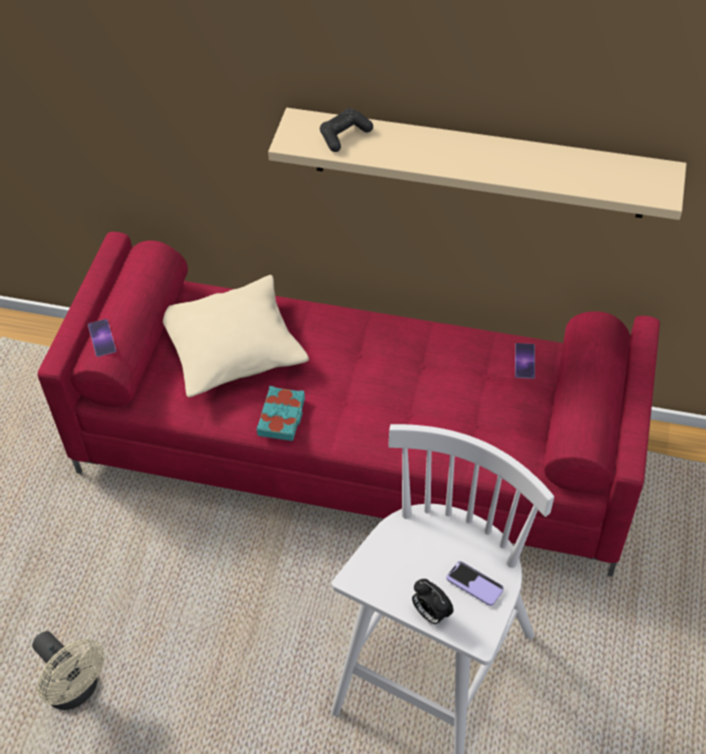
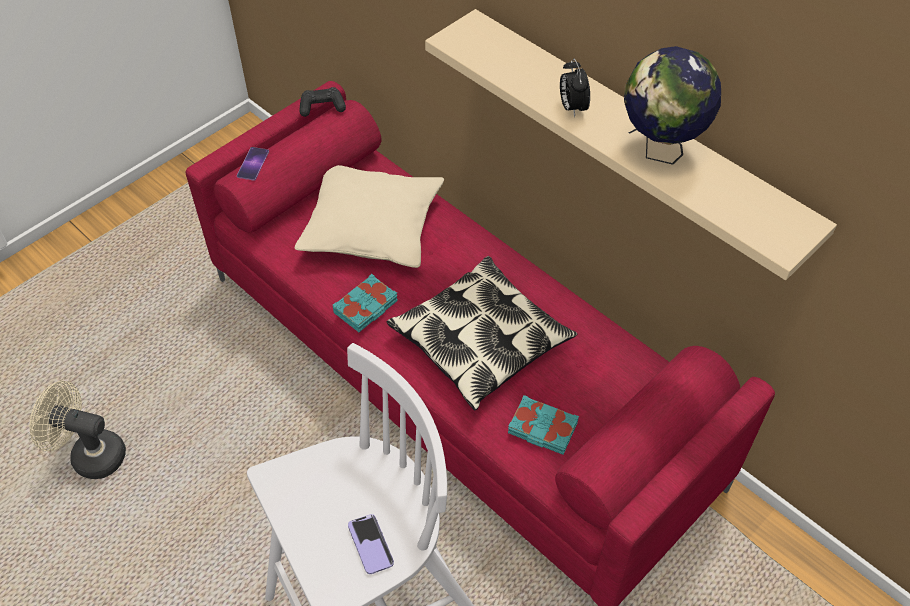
camera: 30 degrees right, 0 degrees up
beige fan [32,631,105,710] -> beige fan turned 120 degrees clockwise [29,381,126,479]
black game controller [320,108,373,152] -> black game controller moved to [299,87,346,117]
alarm clock [412,579,454,625] -> alarm clock moved to [560,59,590,118]
phone [515,343,535,379] -> none
none -> pillow [387,256,577,411]
none -> turquoise book [508,395,579,455]
none -> globe [624,46,721,165]

